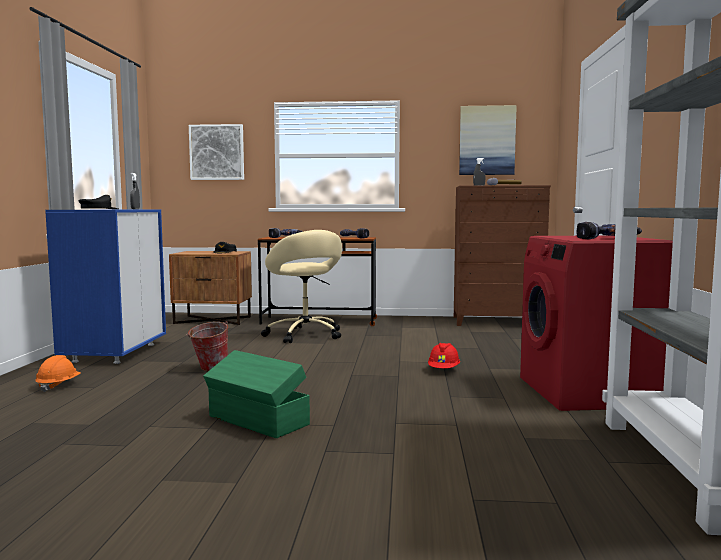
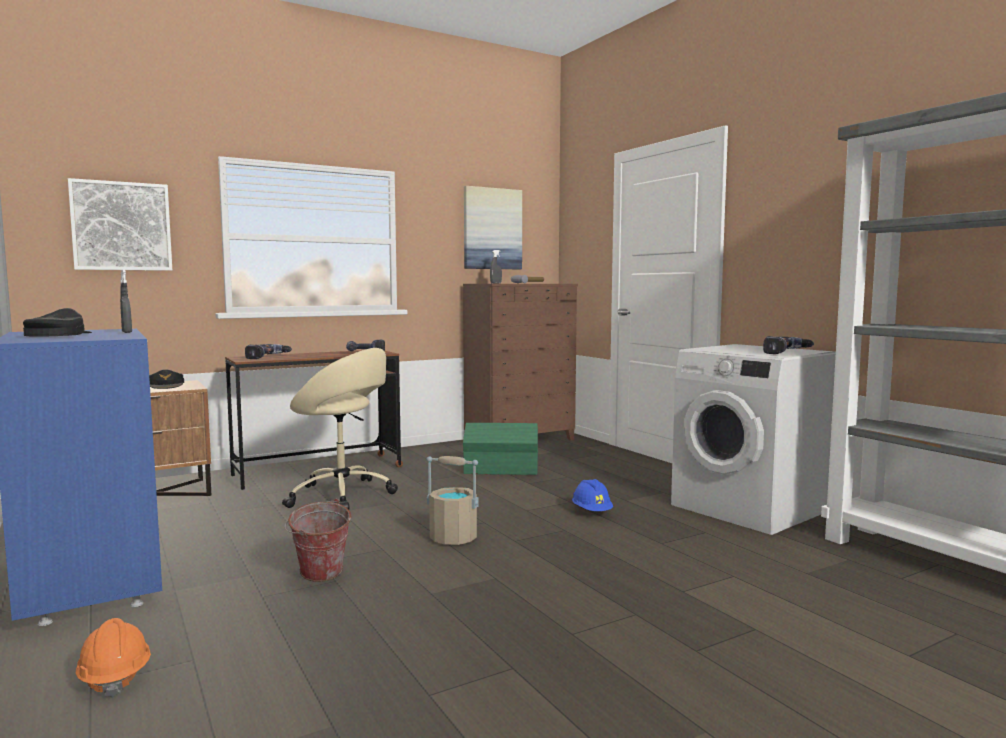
camera: 35 degrees left, 0 degrees up
green storage box [203,350,310,438] -> green storage box moved to [463,423,538,475]
red hard hat [428,343,460,368] -> blue hard hat [572,479,613,511]
red washing machine [520,235,673,411] -> white washing machine [671,344,836,535]
none -> beige bucket [427,456,479,545]

